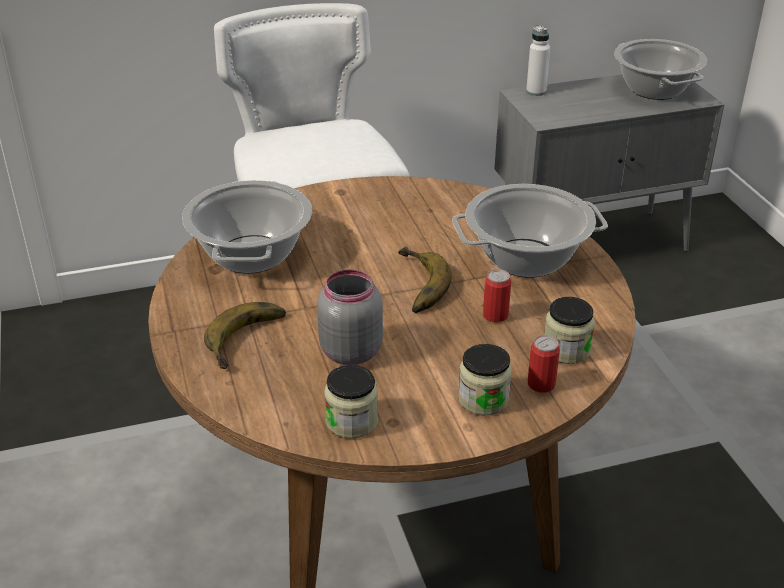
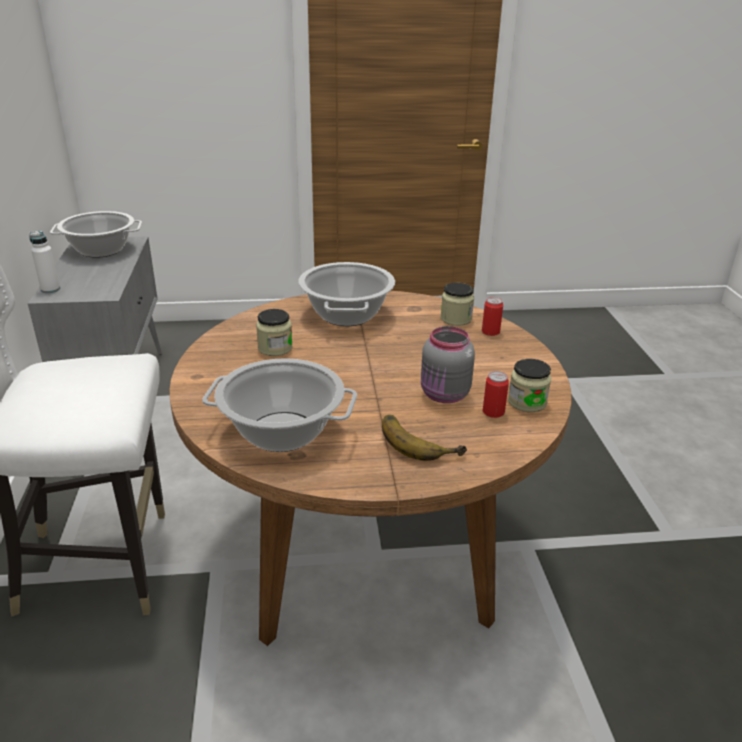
camera: 80 degrees left, 5 degrees down
banana [398,247,452,313] -> none
jar [458,344,512,415] -> jar moved to [256,309,293,356]
can [483,269,511,322] -> can moved to [483,371,509,418]

